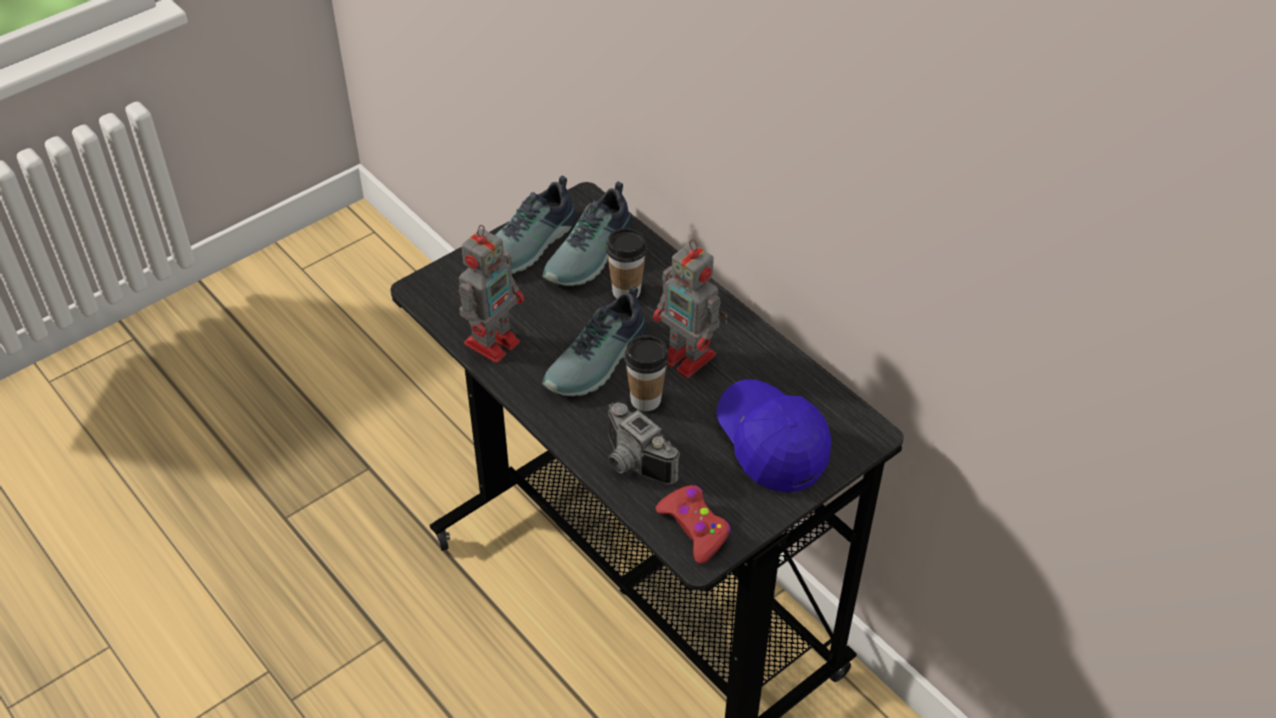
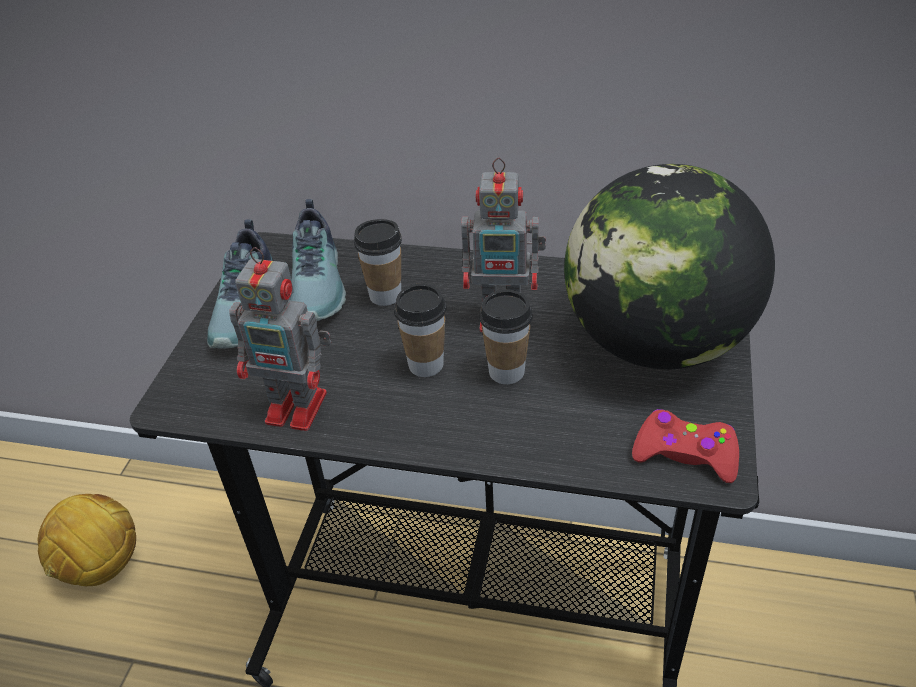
camera: 35 degrees left, 5 degrees down
toy robot [459,225,524,363] -> toy robot turned 105 degrees clockwise [229,247,331,431]
shoe [542,285,647,396] -> cup [394,284,446,377]
camera [608,402,680,484] -> none
blue cap [716,379,831,493] -> globe [564,164,775,369]
none -> football [37,494,136,586]

